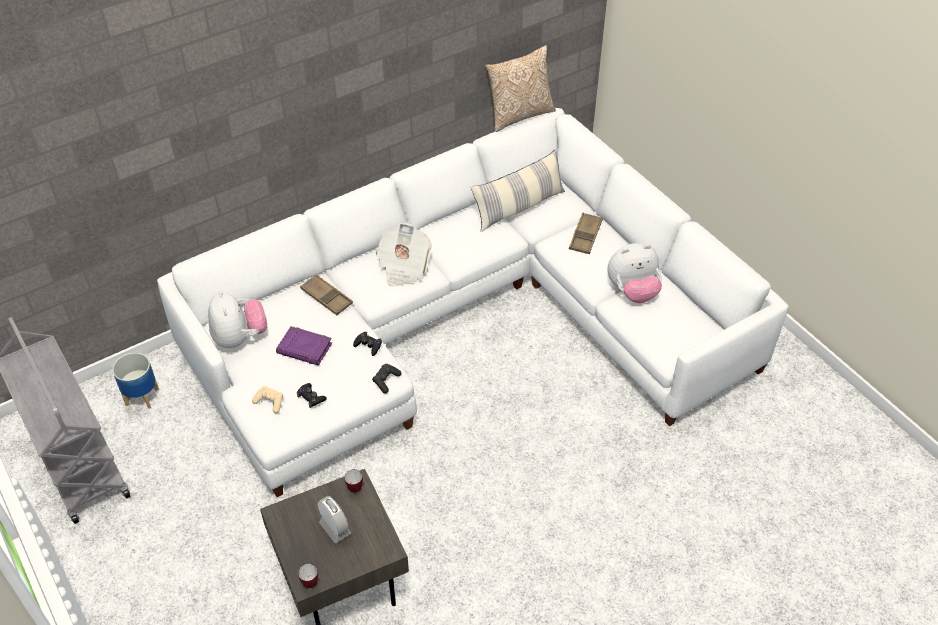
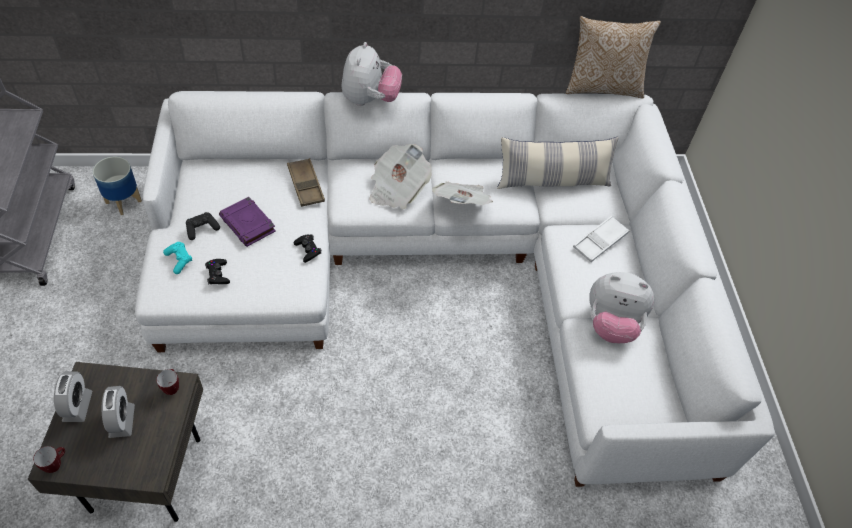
camera: 25 degrees right, 5 degrees up
plush toy [208,291,267,348] -> plush toy moved to [341,42,402,106]
beige game controller [252,386,283,413] -> turquoise game controller [163,242,192,274]
black game controller [372,364,401,393] -> black game controller moved to [186,212,220,240]
brown tray [569,213,603,254] -> white tray [573,216,630,262]
none -> alarm clock [54,371,92,422]
none -> newspaper [432,181,493,205]

